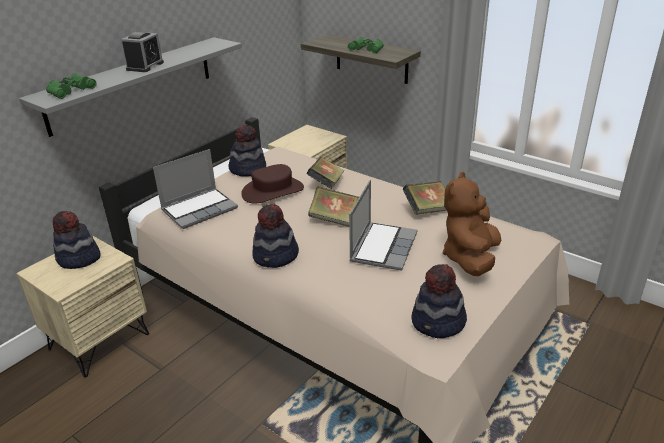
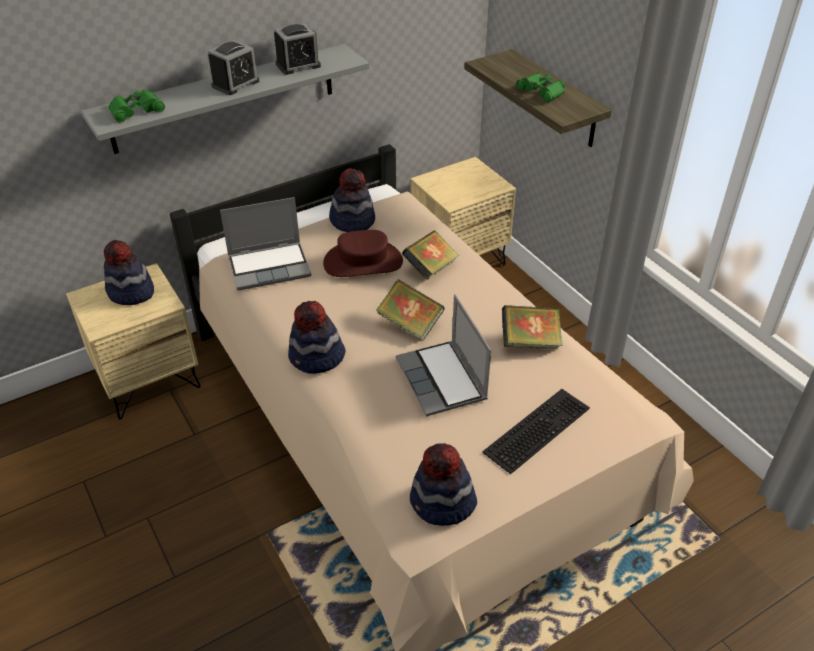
camera: 20 degrees right, 10 degrees up
laptop [349,180,417,271] -> laptop turned 120 degrees clockwise [396,294,491,416]
brown plush toy [443,172,501,276] -> keyboard [482,389,590,474]
none -> alarm clock [274,23,321,75]

